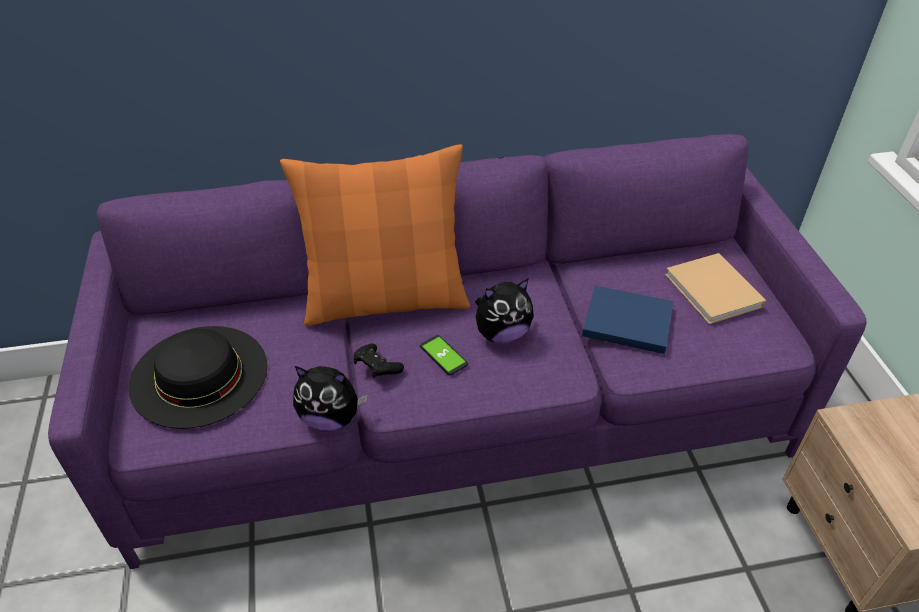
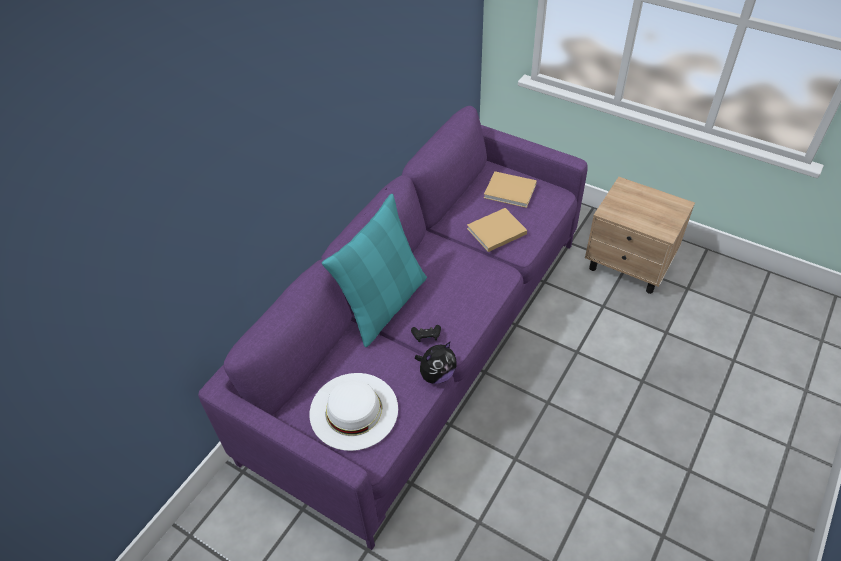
camera: 45 degrees left, 5 degrees up
black hat [128,326,267,429] -> white hat [310,373,398,451]
orange pillow [280,144,470,326] -> turquoise pillow [322,194,427,347]
phone [420,335,468,375] -> none
plush toy [475,278,534,344] -> none
blue book [582,286,674,354] -> beige book [467,208,527,252]

